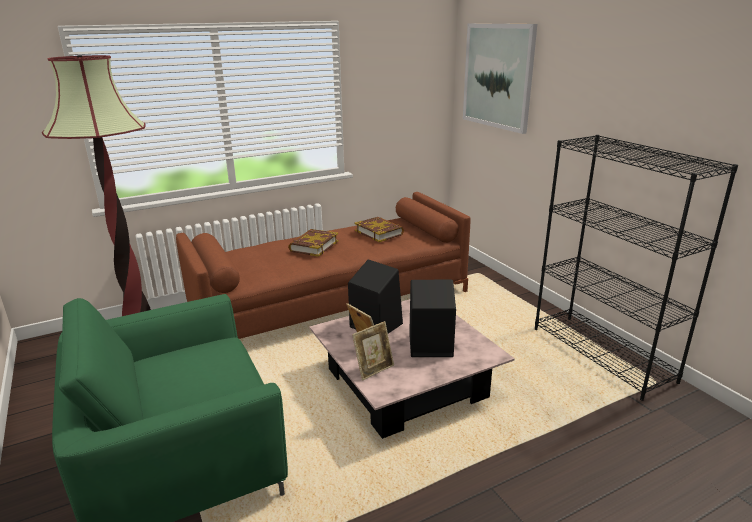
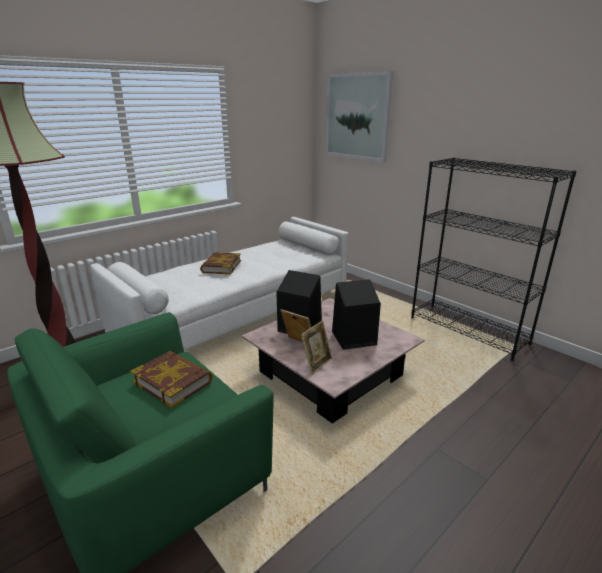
camera: 15 degrees left, 0 degrees up
brown sofa [176,192,470,339] -> white sofa [90,217,348,350]
book [355,217,404,242] -> book moved to [130,351,212,408]

